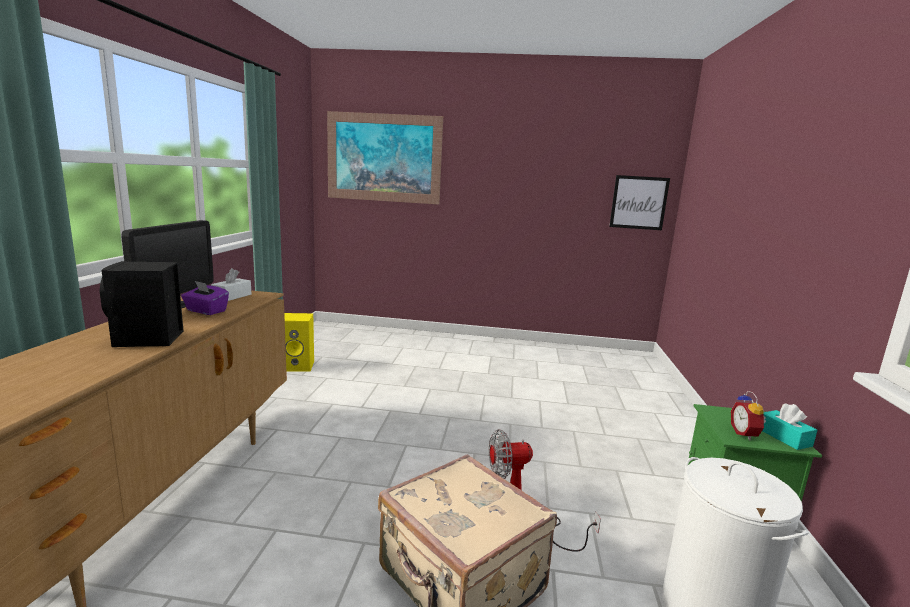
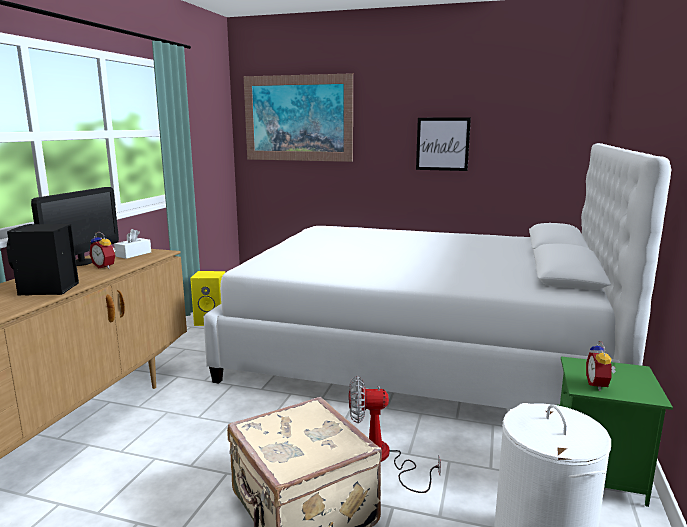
camera: 10 degrees right, 0 degrees up
purple tissue box [181,281,229,315] -> alarm clock [89,232,116,269]
picture [609,175,670,230] -> picture moved to [416,118,471,171]
turquoise tissue box [762,404,817,450] -> none
none -> white bed [204,143,671,409]

